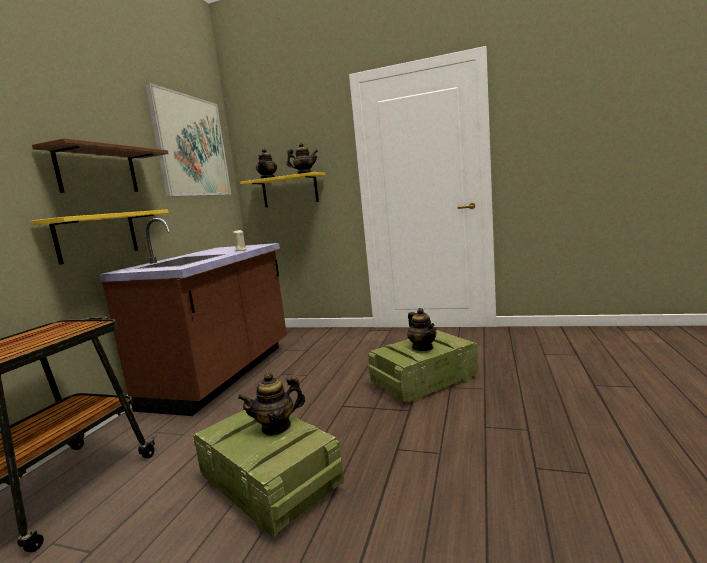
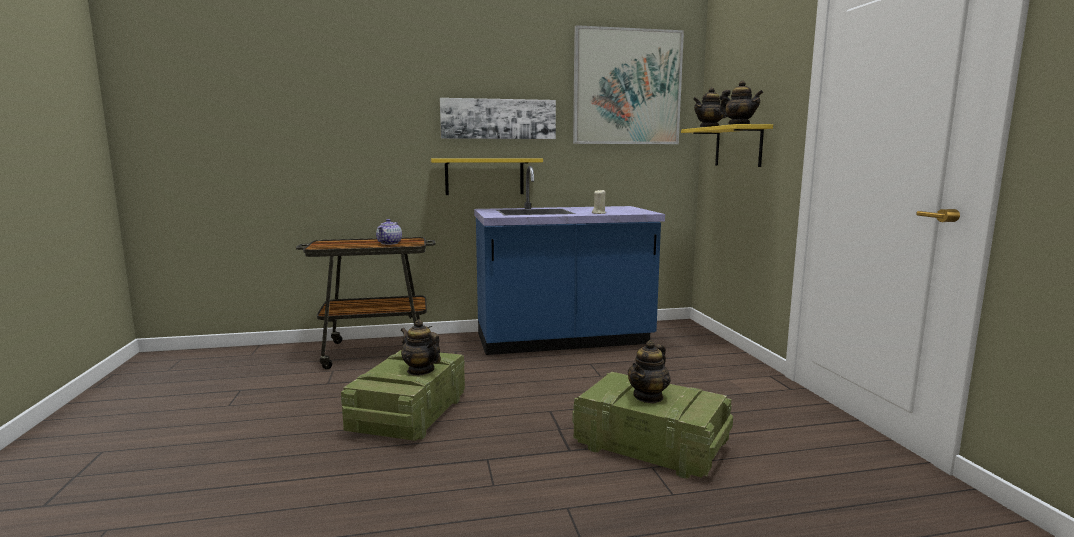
camera: 60 degrees right, 0 degrees up
brown shelf [32,138,169,193] -> picture [440,98,556,139]
brown counter [99,218,287,416] -> blue counter [474,166,665,355]
none -> teapot [376,219,402,245]

